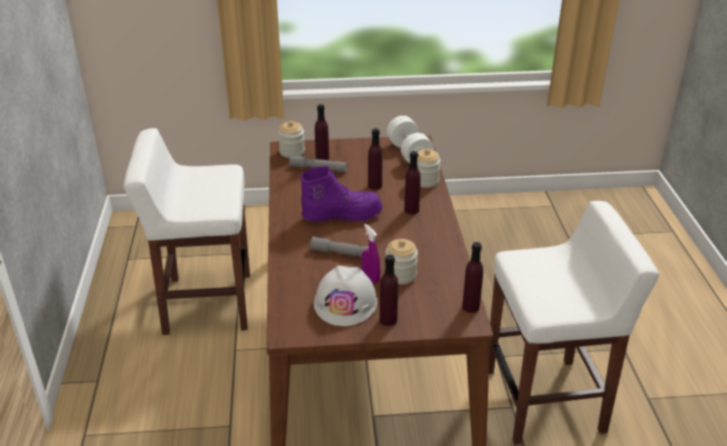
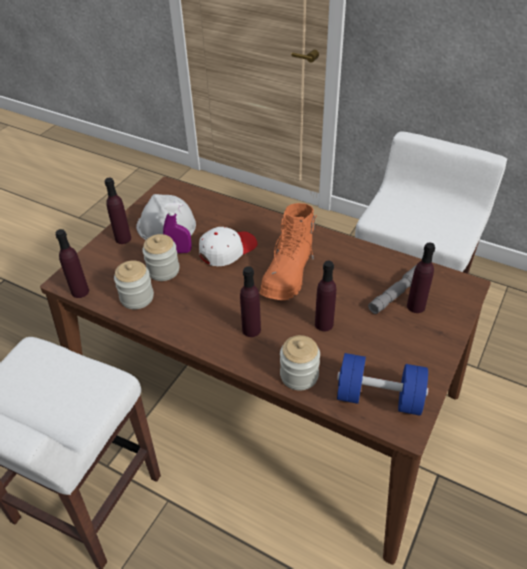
camera: 125 degrees right, 10 degrees up
jar [278,121,305,158] -> jar moved to [114,260,154,309]
purple boot [300,165,383,222] -> orange boot [260,203,317,300]
grey flashlight [310,236,369,257] -> white cap [199,227,257,266]
white dumbbell [387,116,434,164] -> blue dumbbell [337,353,429,416]

